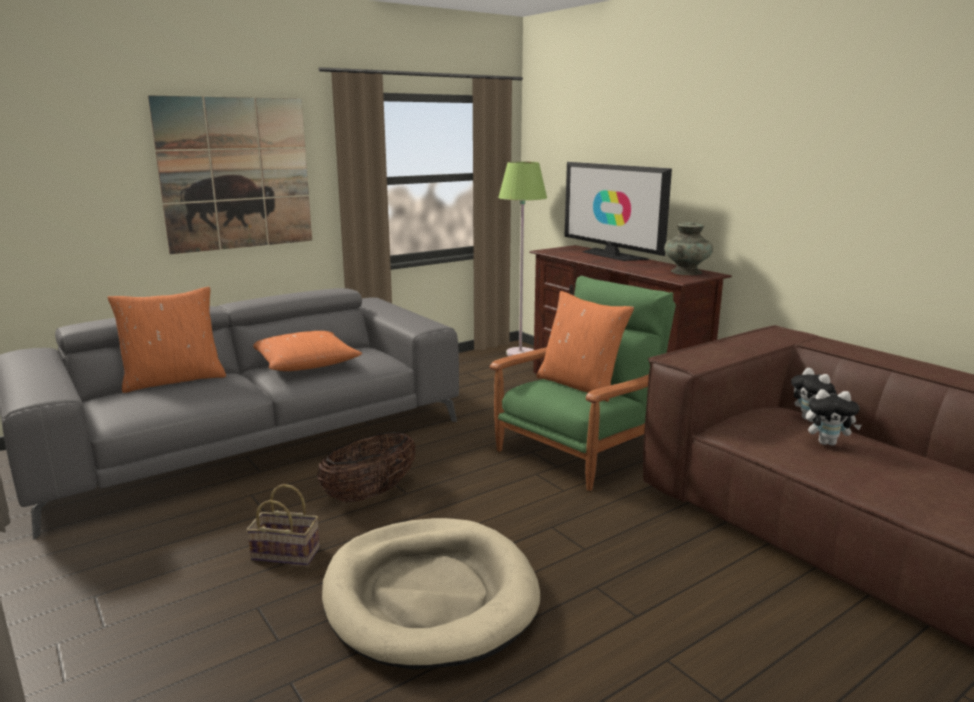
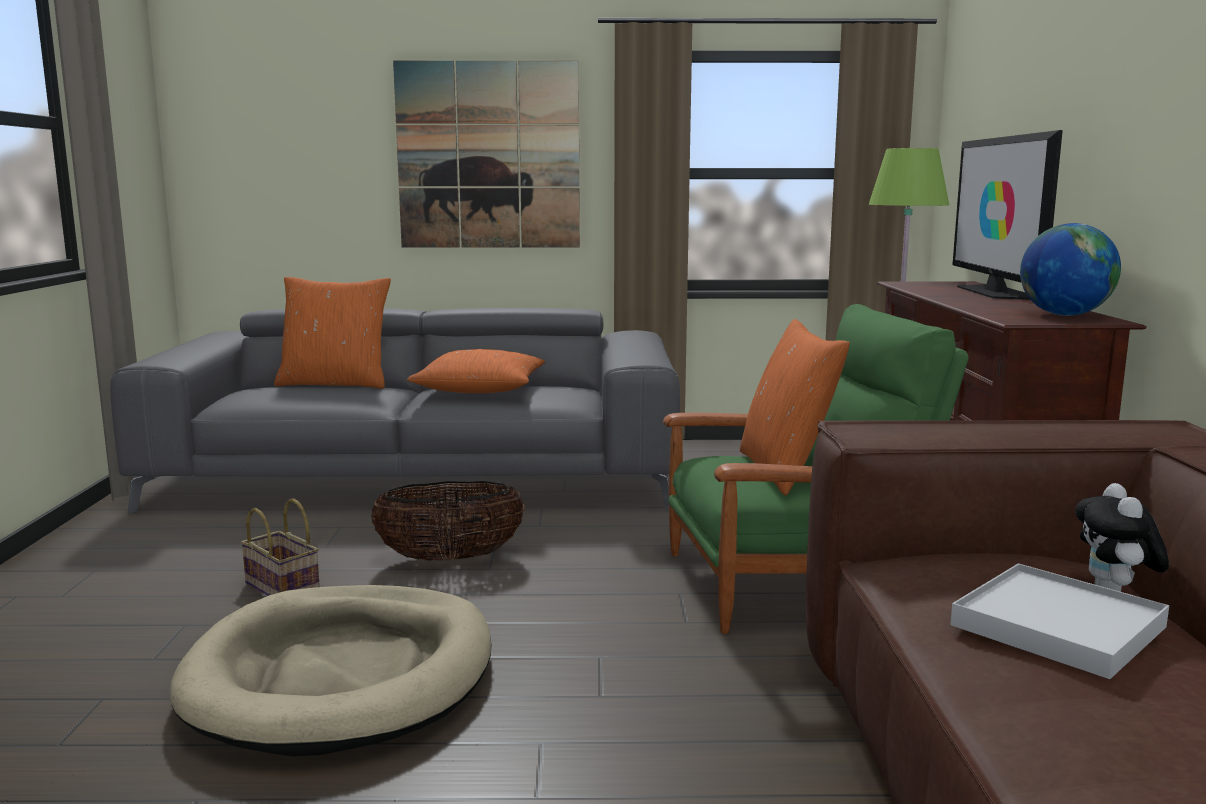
camera: 35 degrees right, 5 degrees down
turquoise vase [664,222,713,275] -> globe [1020,223,1121,316]
plush toy [806,389,862,446] -> white tray [950,563,1169,679]

